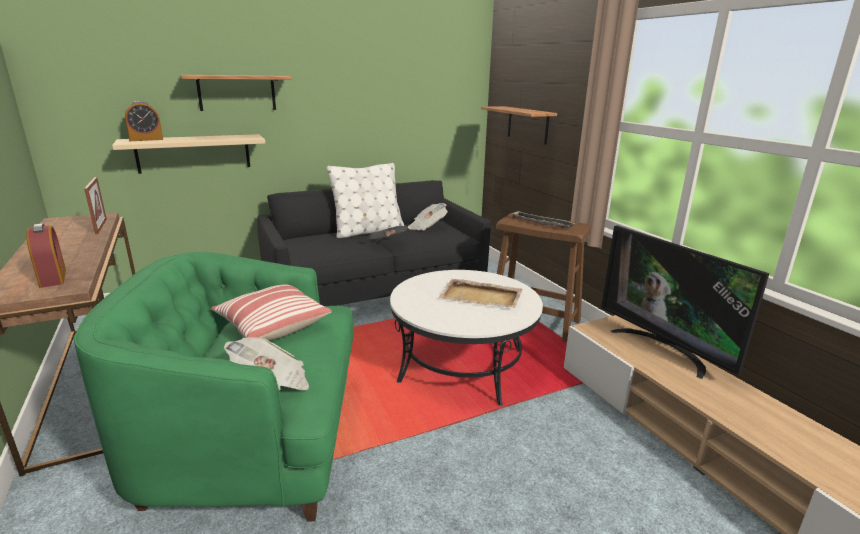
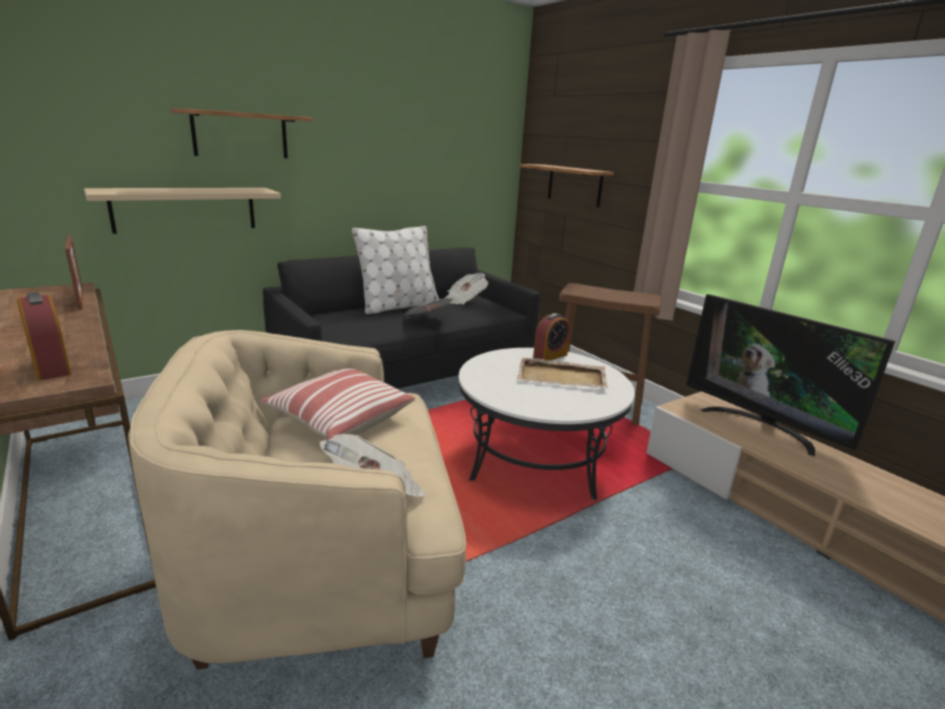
camera: 10 degrees left, 0 degrees up
green armchair [74,252,354,522] -> beige armchair [128,330,466,670]
alarm clock [125,101,163,141] -> alarm clock moved to [533,313,570,361]
tray [511,211,575,228] -> none

